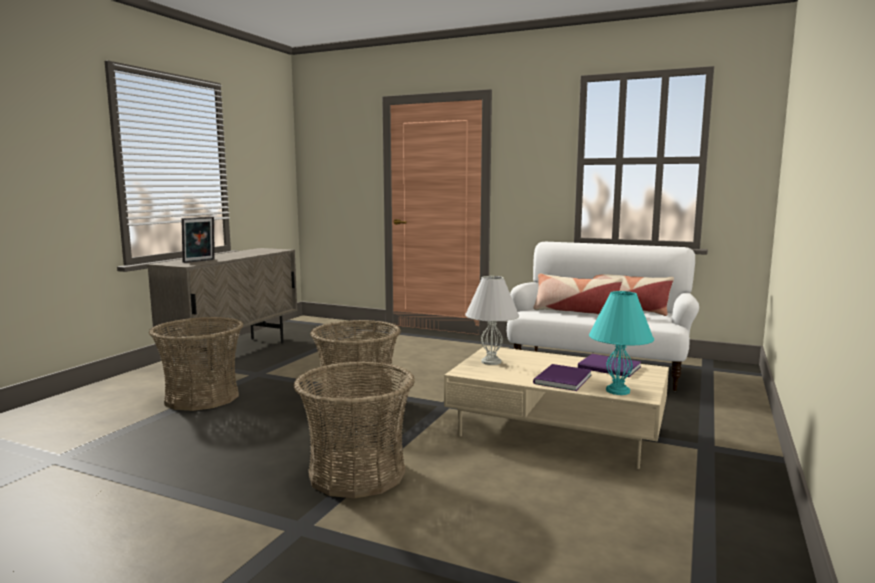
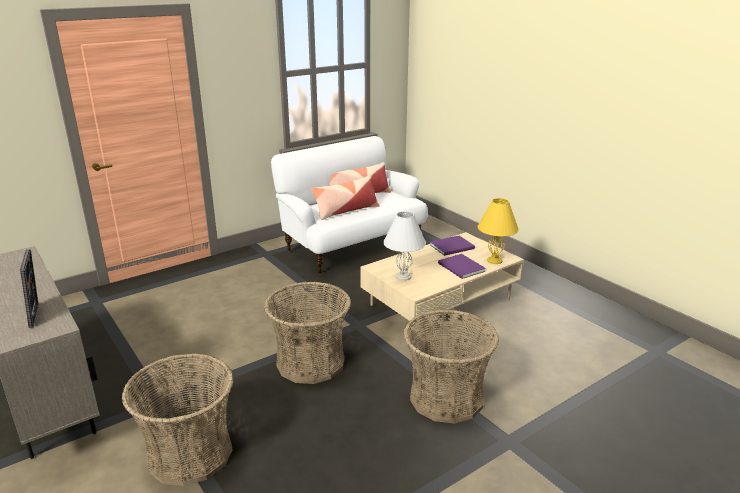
camera: 60 degrees left, 15 degrees up
turquoise table lamp [589,291,654,395] -> yellow table lamp [478,198,519,264]

